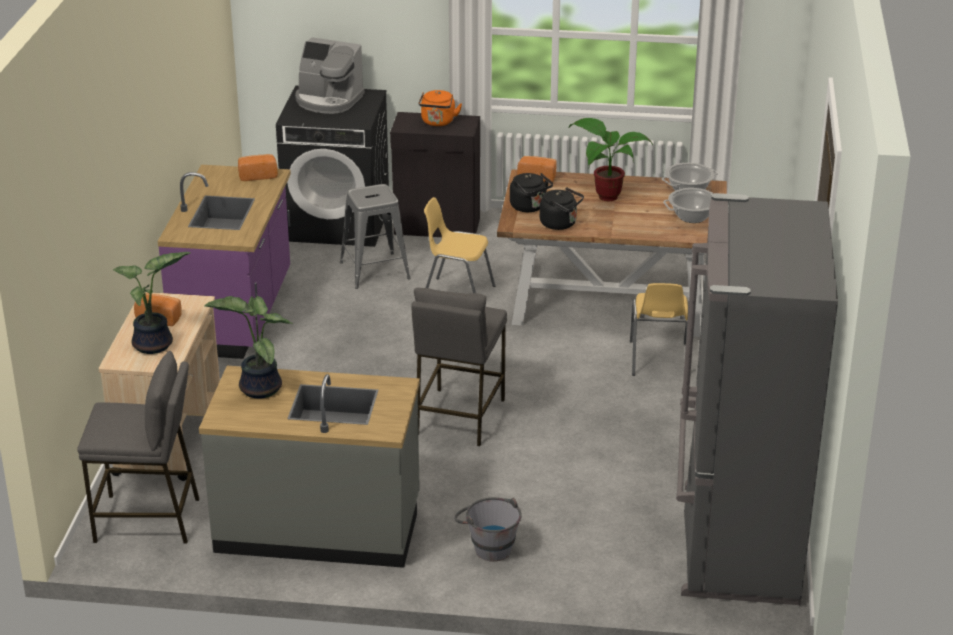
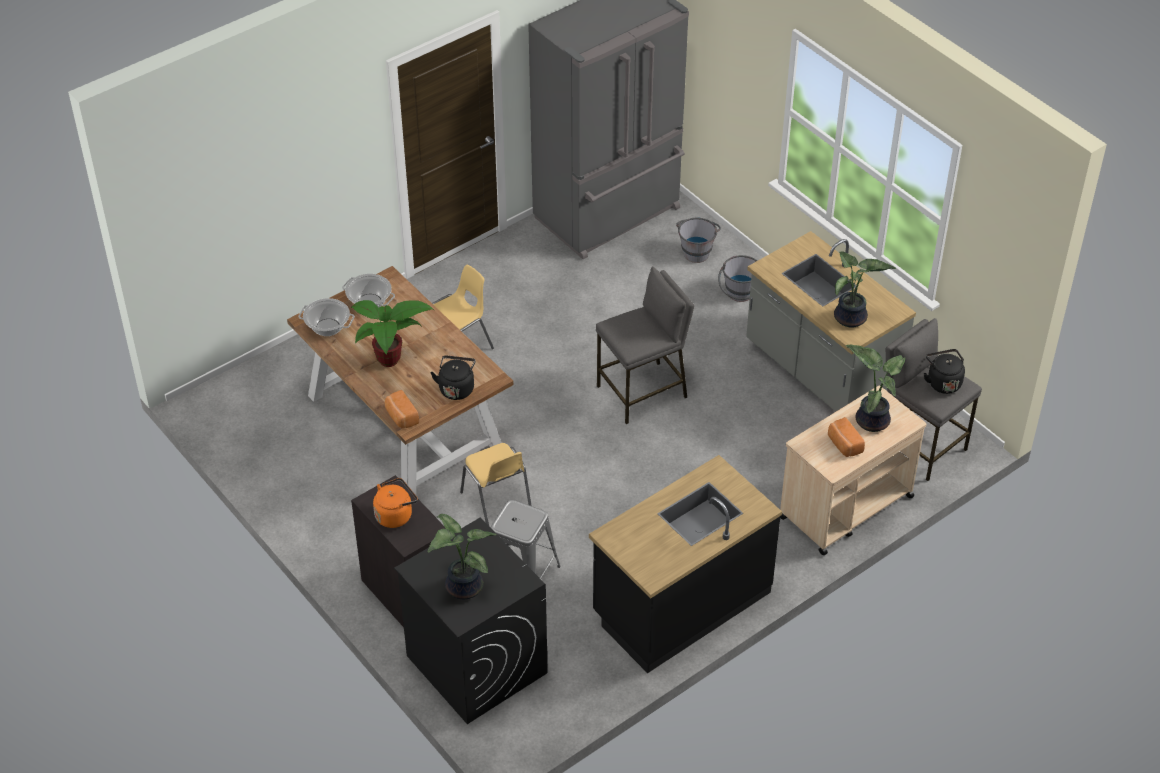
camera: 135 degrees left, 15 degrees up
purple counter [158,165,291,359] -> black counter [589,455,782,673]
bread [238,154,278,181] -> none
coffee machine [295,38,365,114] -> potted plant [428,514,496,599]
black kettle [540,187,584,230] -> black kettle moved to [924,349,965,394]
none -> grey bucket [676,218,721,263]

